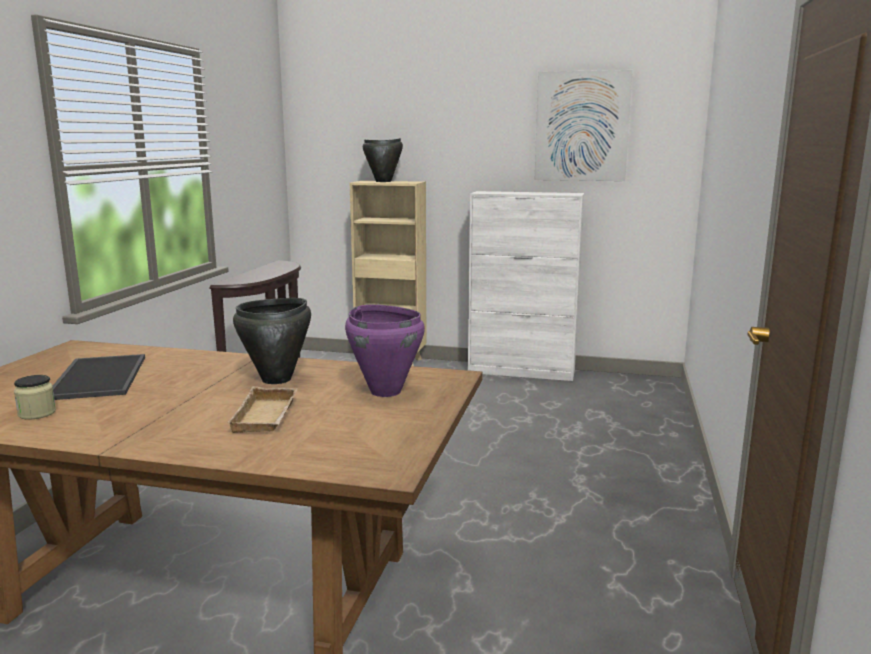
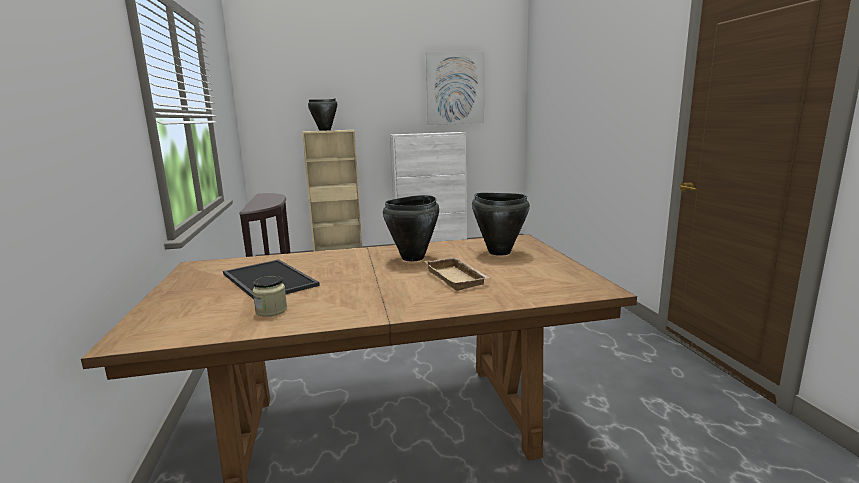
camera: 25 degrees left, 0 degrees up
purple cooking pot [345,305,425,397] -> black cooking pot [472,193,530,256]

